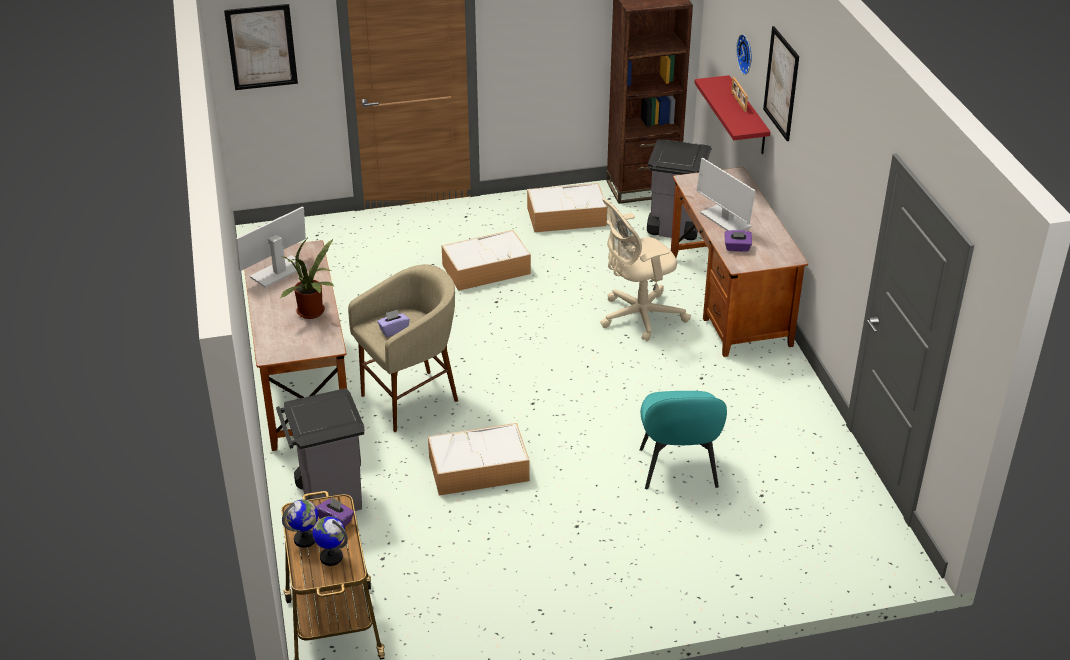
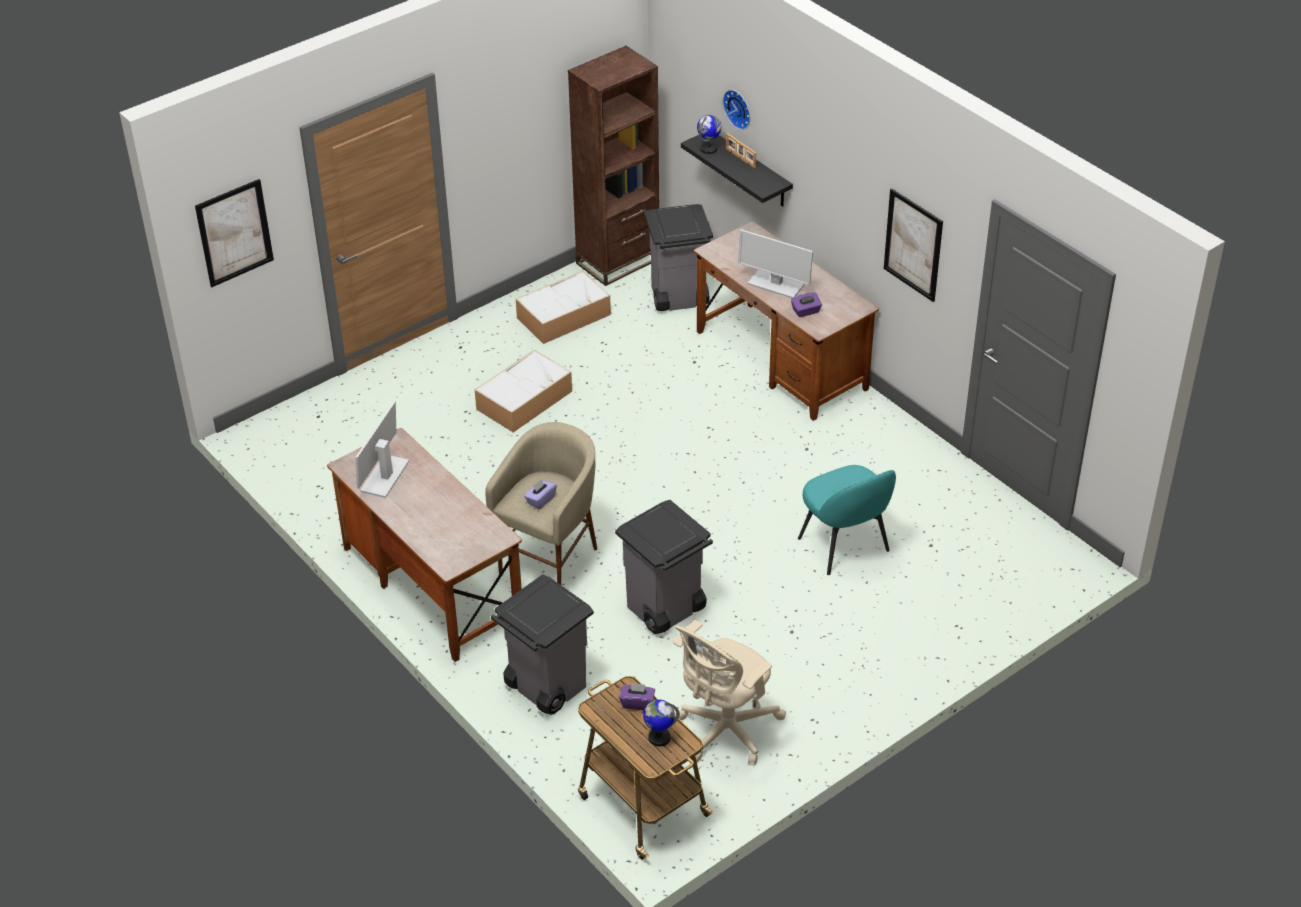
camera: 25 degrees left, 5 degrees up
potted plant [280,239,335,319] -> none
globe [282,499,318,548] -> globe moved to [697,115,721,154]
storage box [428,423,530,496] -> grey trash can [615,500,713,634]
beige office chair [600,199,691,341] -> beige office chair moved to [673,620,786,764]
red shelf [694,75,770,154] -> black shelf [681,135,793,207]
picture [763,26,799,141] -> picture moved to [884,189,943,302]

